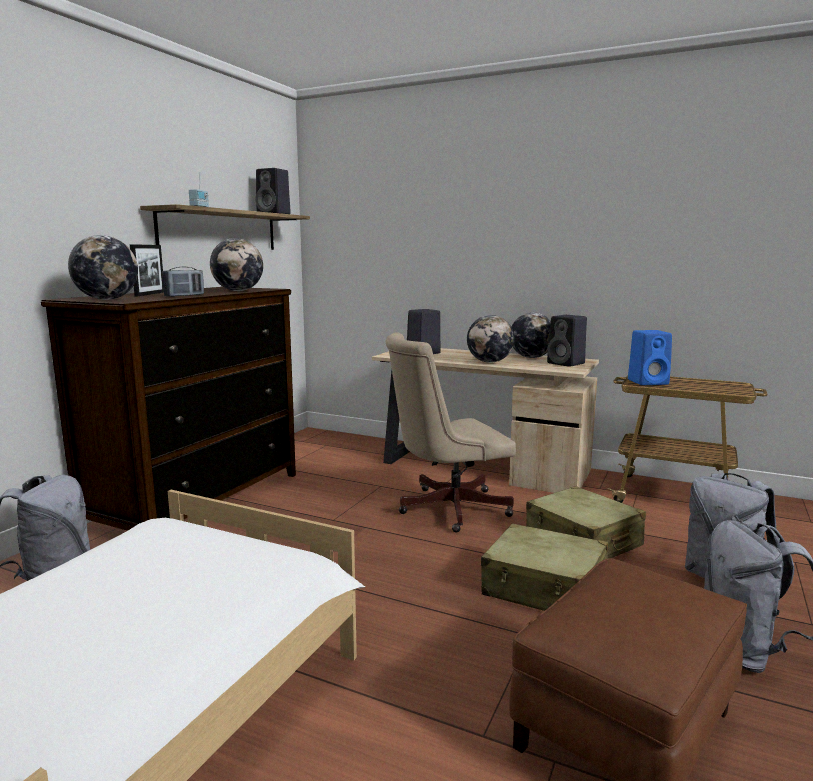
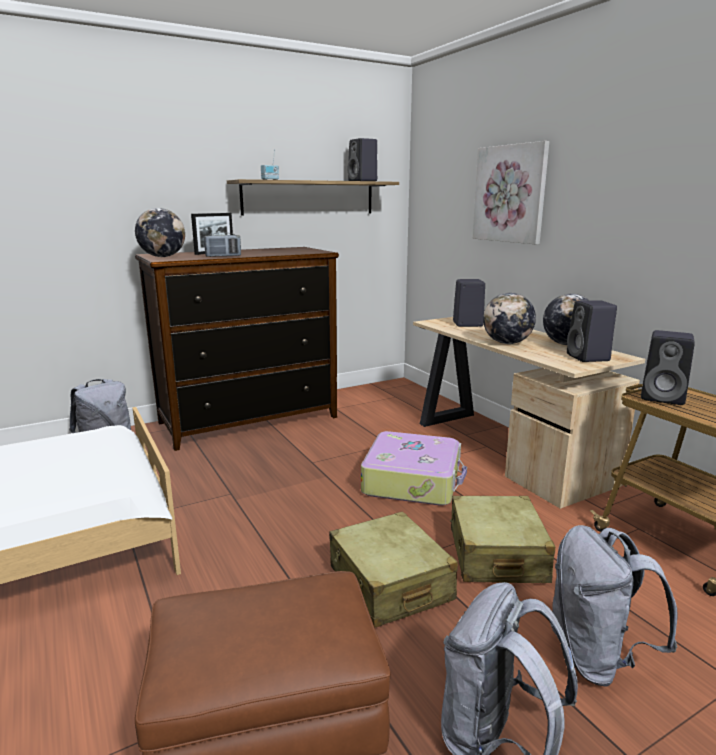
camera: 35 degrees right, 5 degrees up
globe [210,238,263,291] -> none
beige office chair [385,332,516,533] -> suitcase [361,431,467,506]
blue speaker [628,330,672,385] -> black speaker [641,330,695,405]
none -> picture [473,141,549,244]

